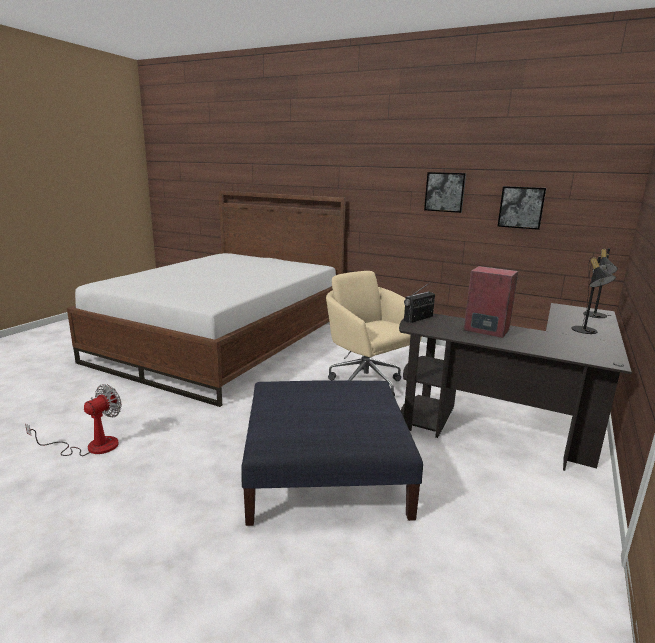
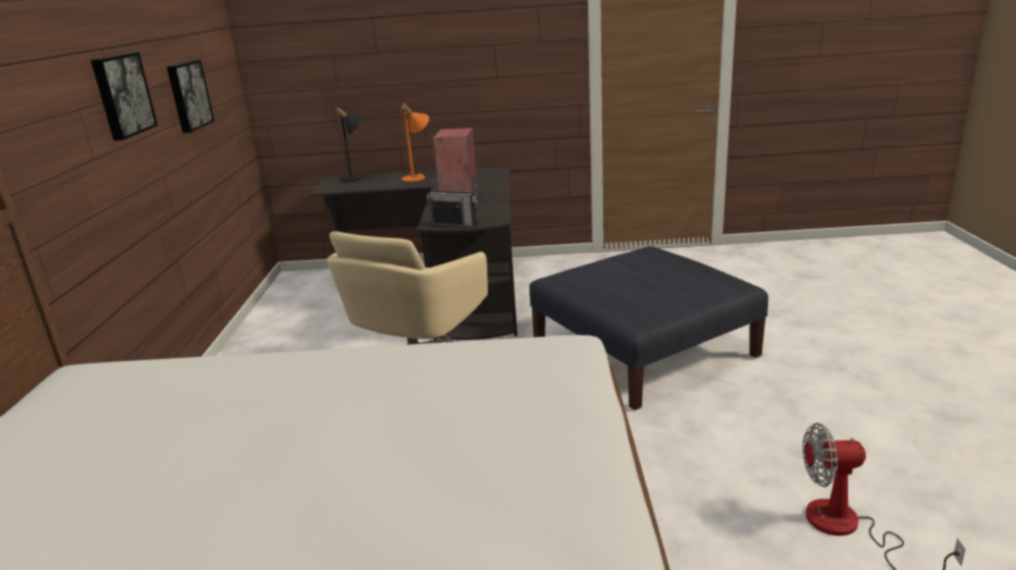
camera: 115 degrees left, 5 degrees up
black table lamp [571,256,616,334] -> orange table lamp [401,103,429,182]

